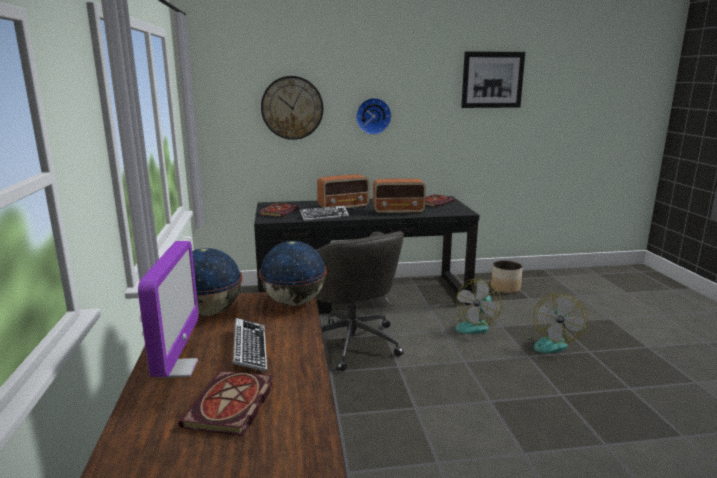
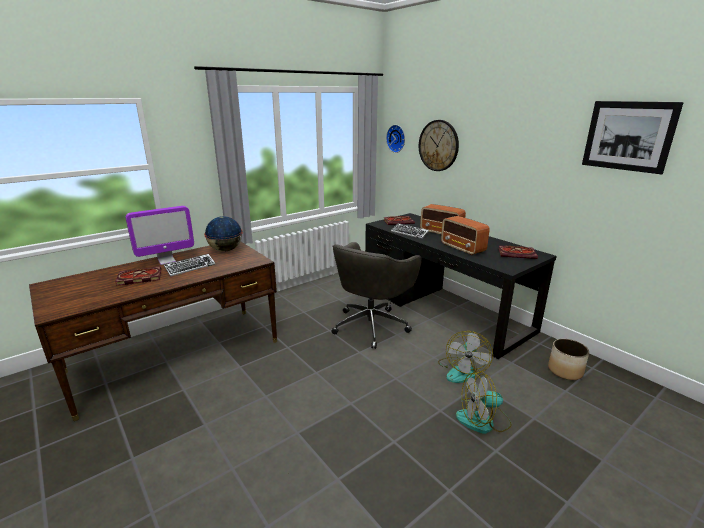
camera: 60 degrees right, 5 degrees up
globe [259,241,327,306] -> none
wall clock [356,98,392,135] -> wall clock moved to [386,125,405,153]
fan [455,279,502,334] -> fan turned 75 degrees counterclockwise [438,331,493,383]

